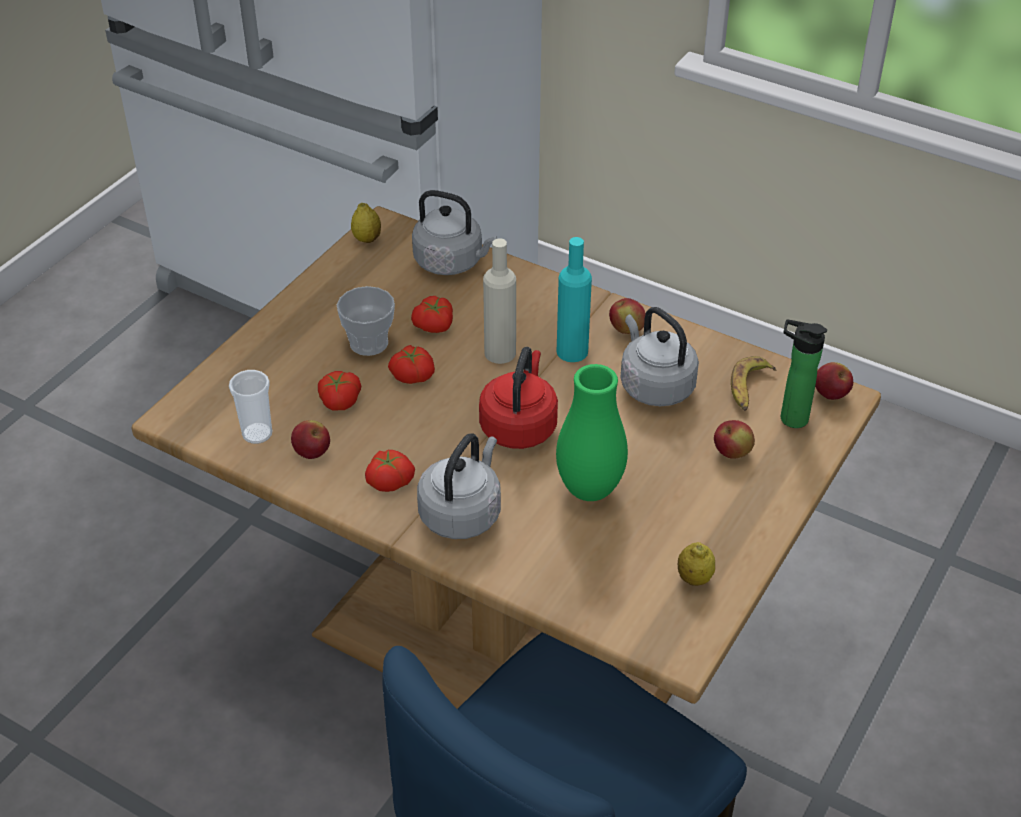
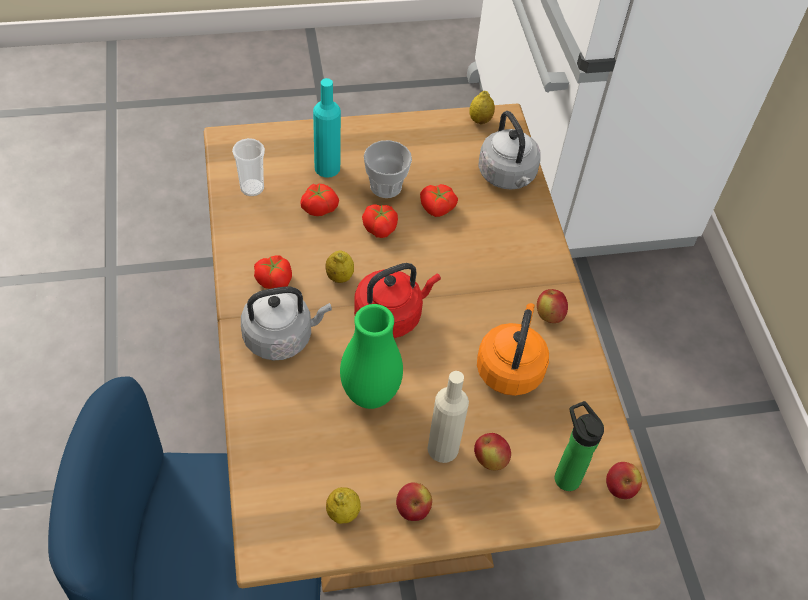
camera: 45 degrees right, 10 degrees up
apple [291,420,330,459] -> apple moved to [396,483,432,521]
beige bottle [483,238,516,364] -> beige bottle moved to [427,371,469,463]
turquoise bottle [557,237,592,362] -> turquoise bottle moved to [313,78,341,178]
grey kettle [621,307,699,406] -> orange kettle [477,303,549,396]
banana [731,356,776,411] -> none
none -> lemon [326,250,354,283]

